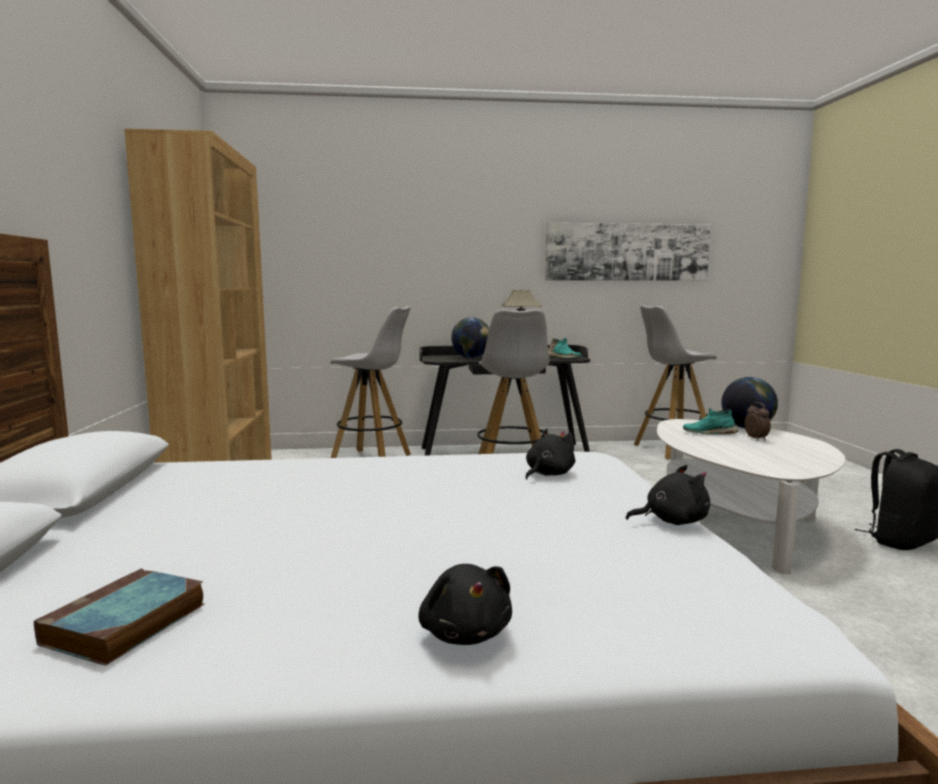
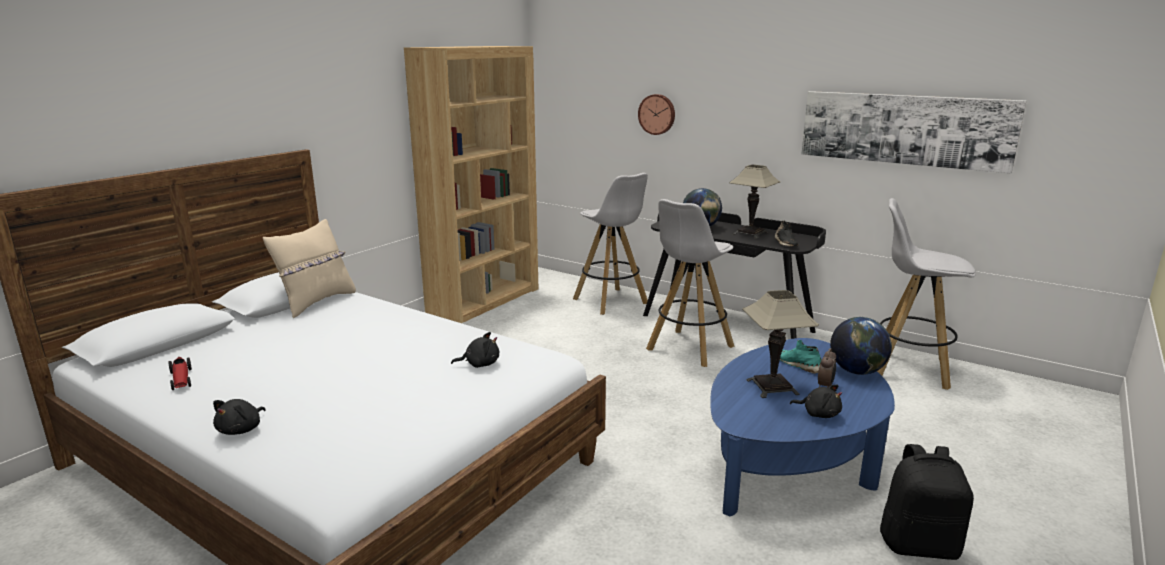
camera: 40 degrees right, 10 degrees up
book [34,568,205,666] -> toy car [168,357,192,390]
turquoise shoe [548,338,581,359] -> black shoe [775,221,798,247]
black plush toy [626,465,710,525] -> black plush toy moved to [790,385,842,418]
white coffee table [657,419,846,574] -> blue coffee table [710,338,895,516]
none -> beige pillow [263,219,356,318]
none -> wall clock [638,94,675,135]
none -> table lamp [742,290,819,398]

